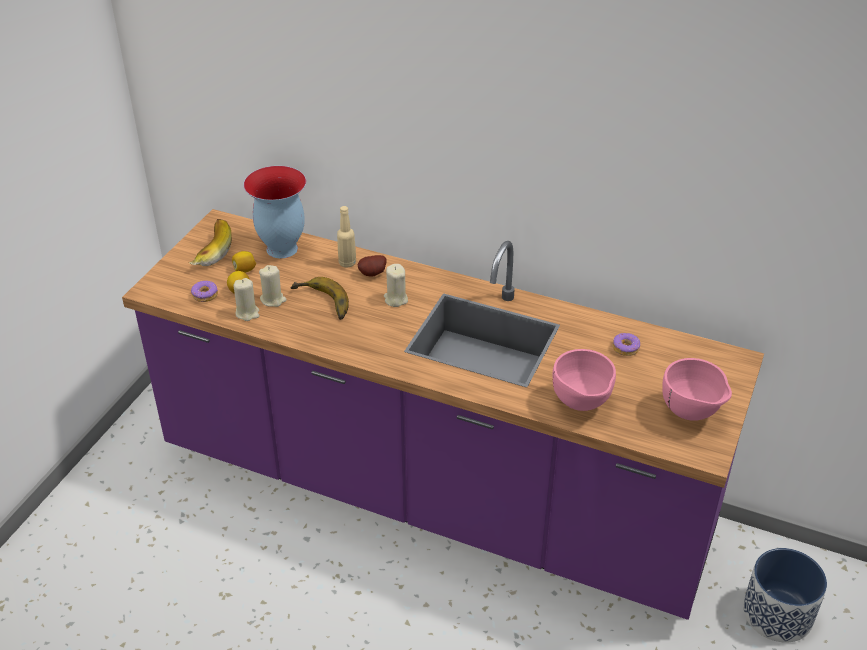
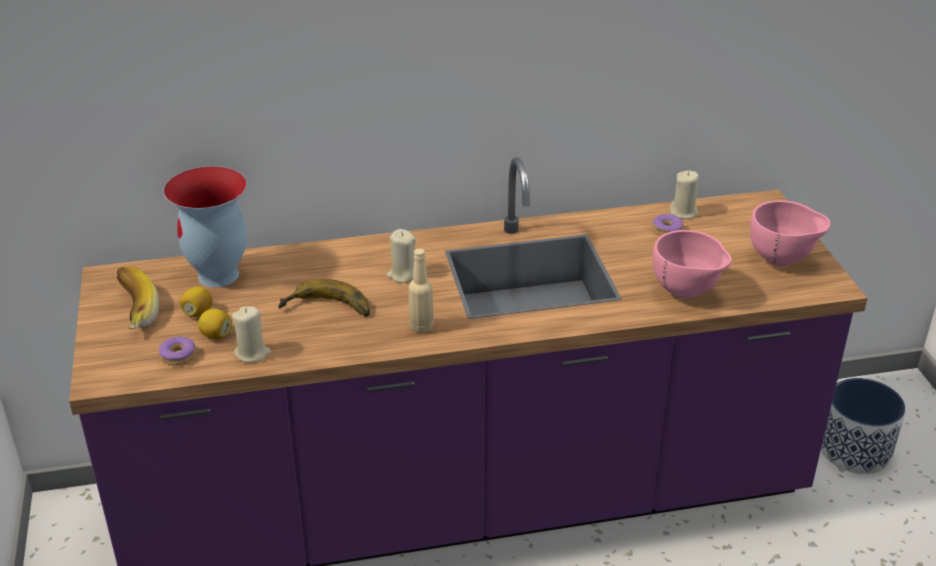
camera: 35 degrees left, 5 degrees down
beige candle [259,265,287,307] -> beige candle moved to [670,170,699,219]
beige bottle [337,206,356,267] -> beige bottle moved to [409,248,434,333]
potato [358,255,386,277] -> none

